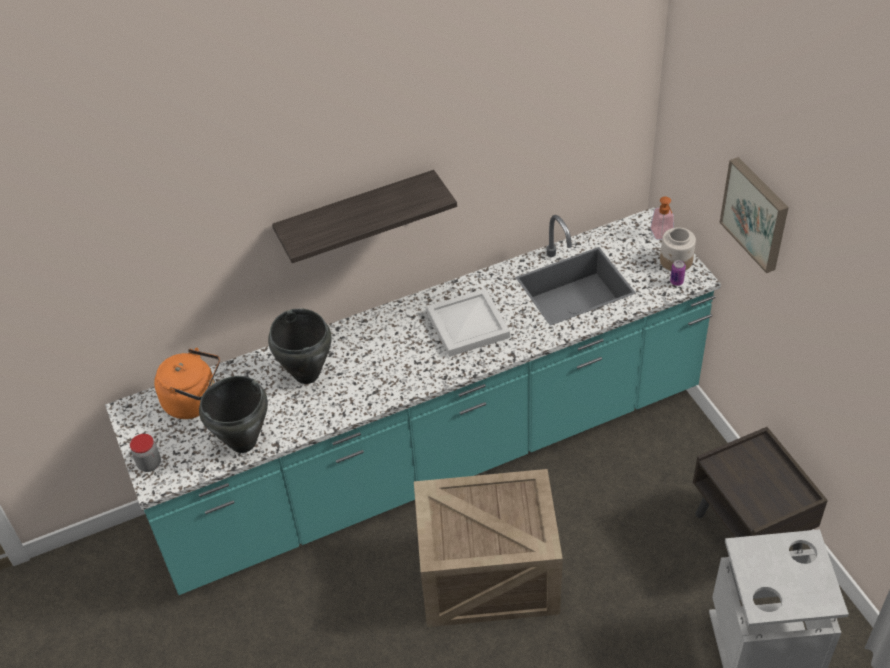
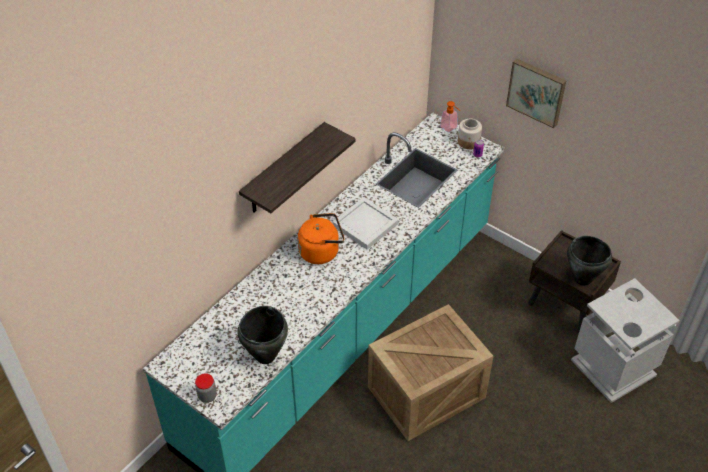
camera: 30 degrees left, 0 degrees up
orange kettle [154,348,220,419] -> orange kettle moved to [298,213,344,264]
black cooking pot [268,308,332,384] -> black cooking pot moved to [567,236,612,286]

